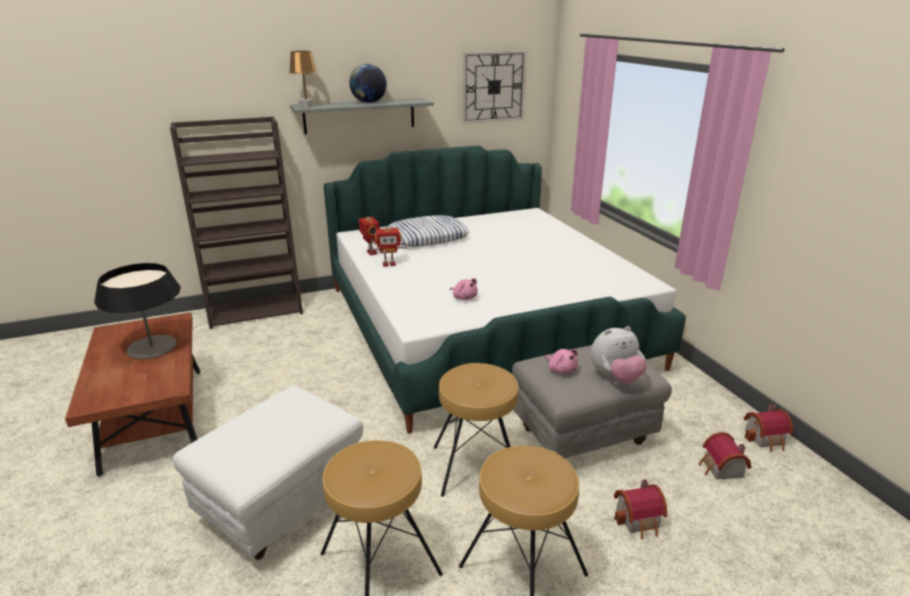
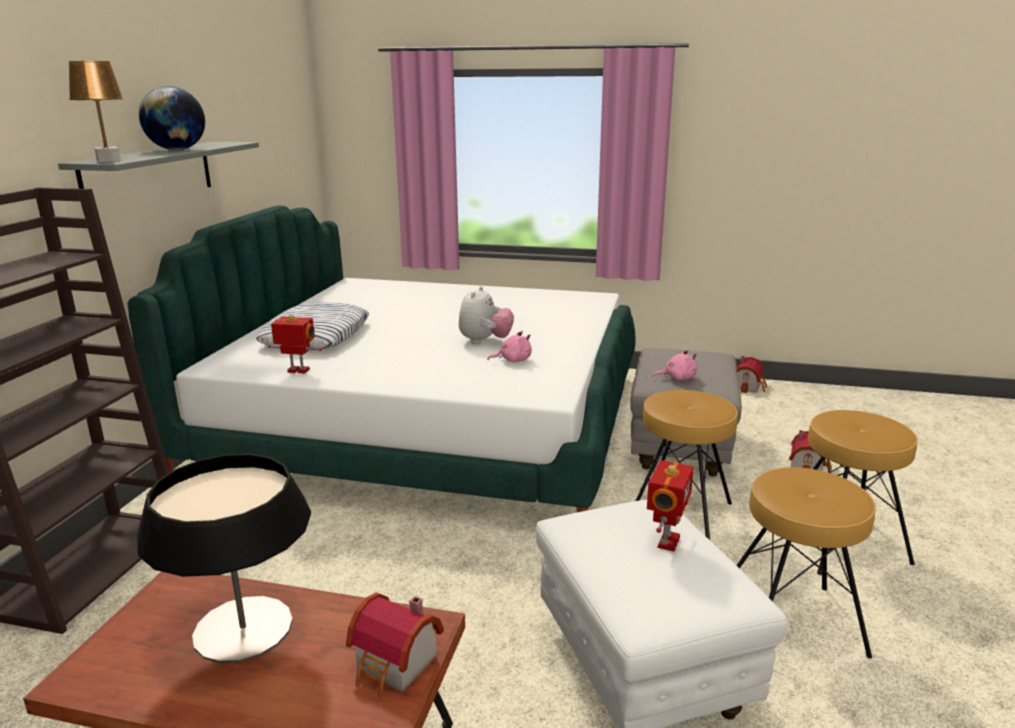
camera: 55 degrees left, 5 degrees down
toy robot [369,227,407,267] -> toy robot moved to [647,460,694,552]
wall clock [463,51,526,124] -> none
plush toy [590,326,647,384] -> plush toy moved to [459,286,514,344]
toy house [698,432,751,479] -> toy house moved to [346,593,444,698]

